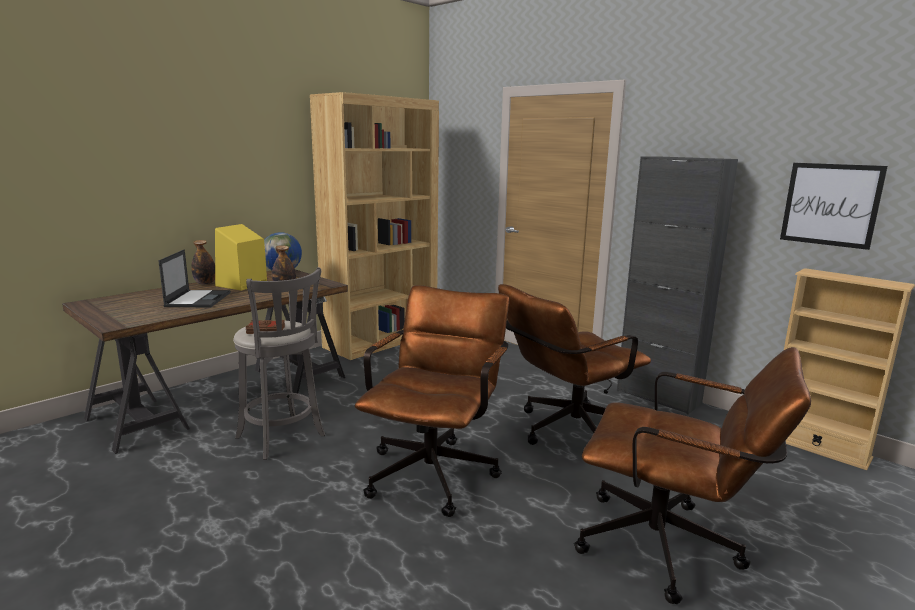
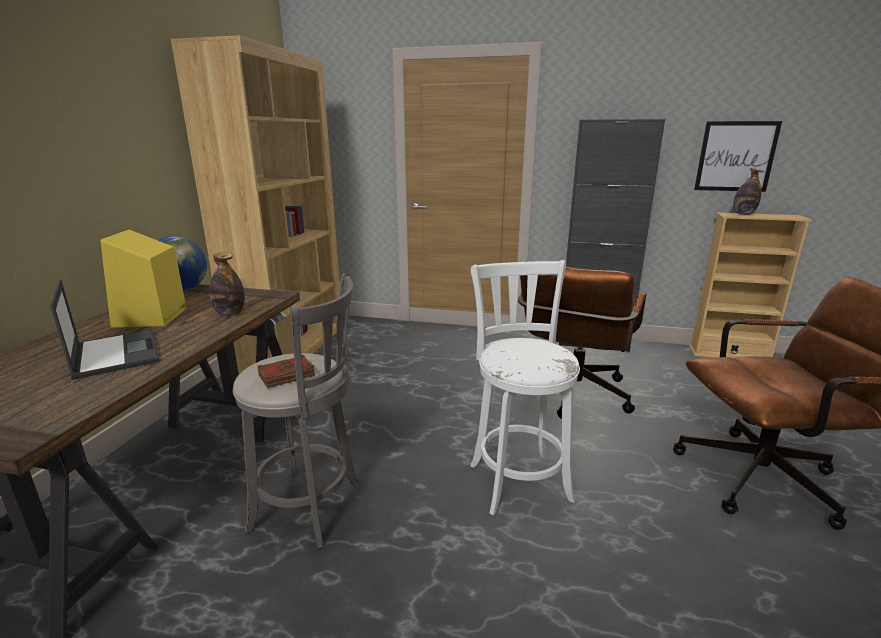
camera: 30 degrees left, 5 degrees up
bottle [191,240,215,285] -> bottle moved to [733,168,764,215]
brown office chair [355,285,509,517] -> white stool [470,260,580,515]

